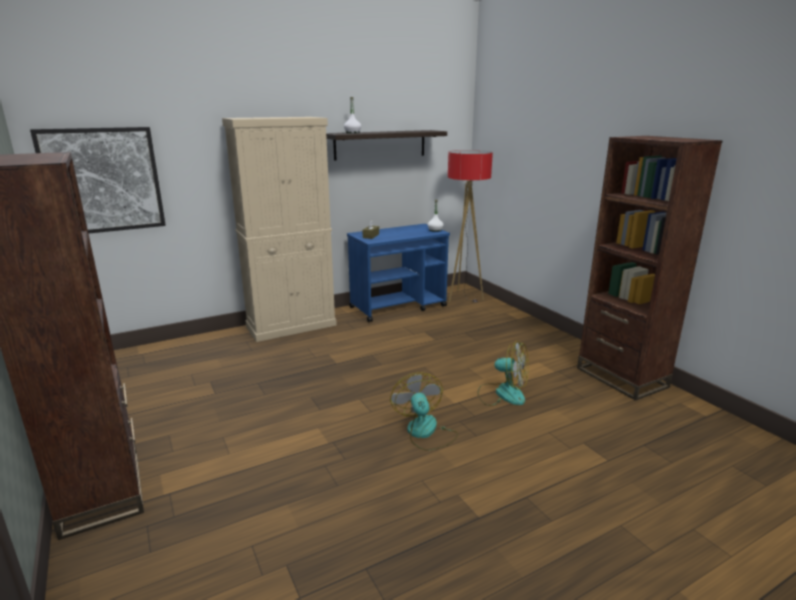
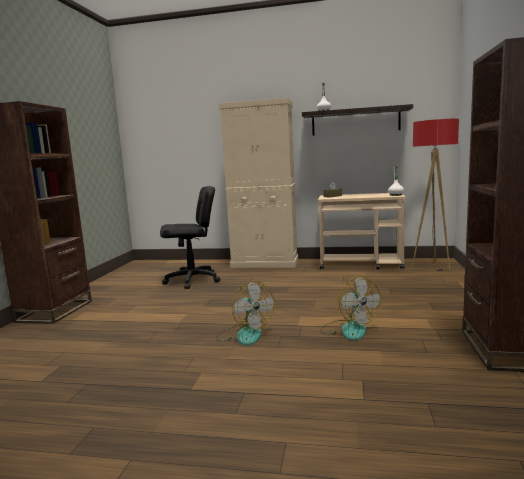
camera: 40 degrees right, 10 degrees down
picture [30,127,166,234] -> none
blue cart [347,224,450,322] -> beige cart [318,193,406,269]
fan [390,372,458,450] -> fan turned 120 degrees clockwise [216,281,275,346]
none -> black office chair [160,186,221,289]

